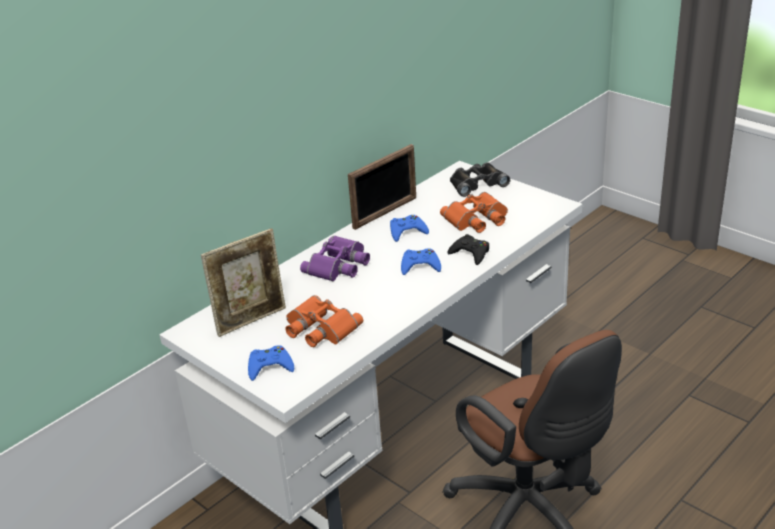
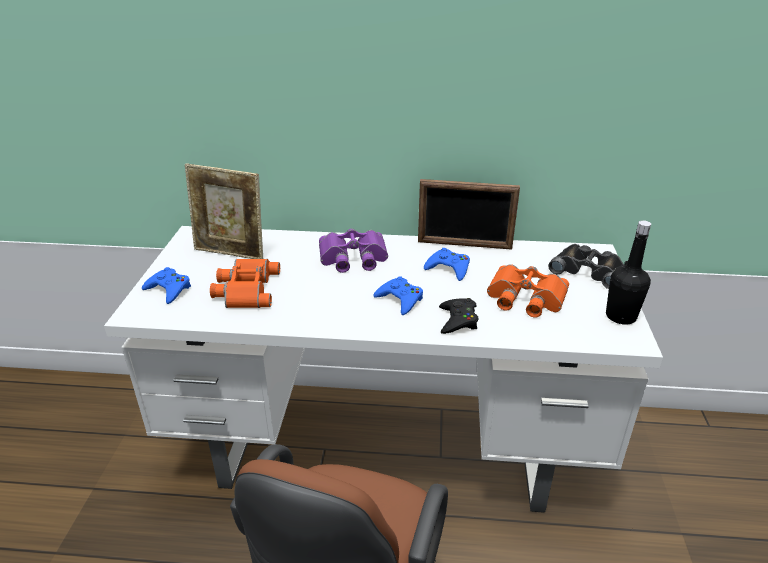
camera: 50 degrees right, 0 degrees up
none -> black bottle [606,220,651,325]

